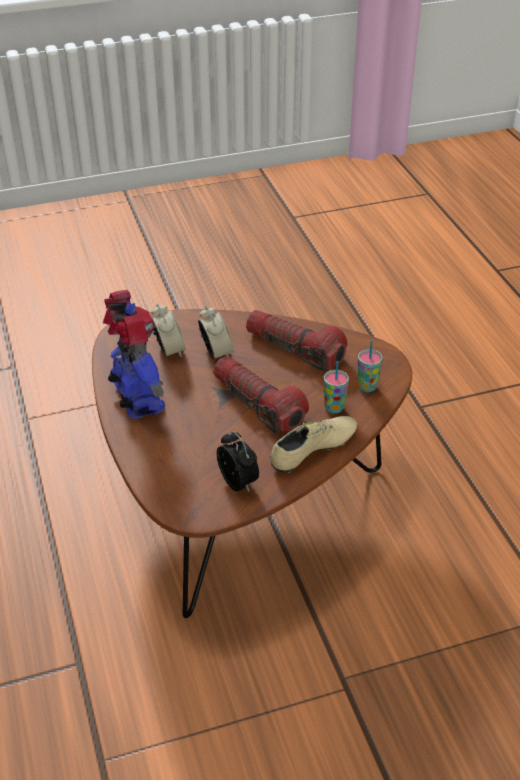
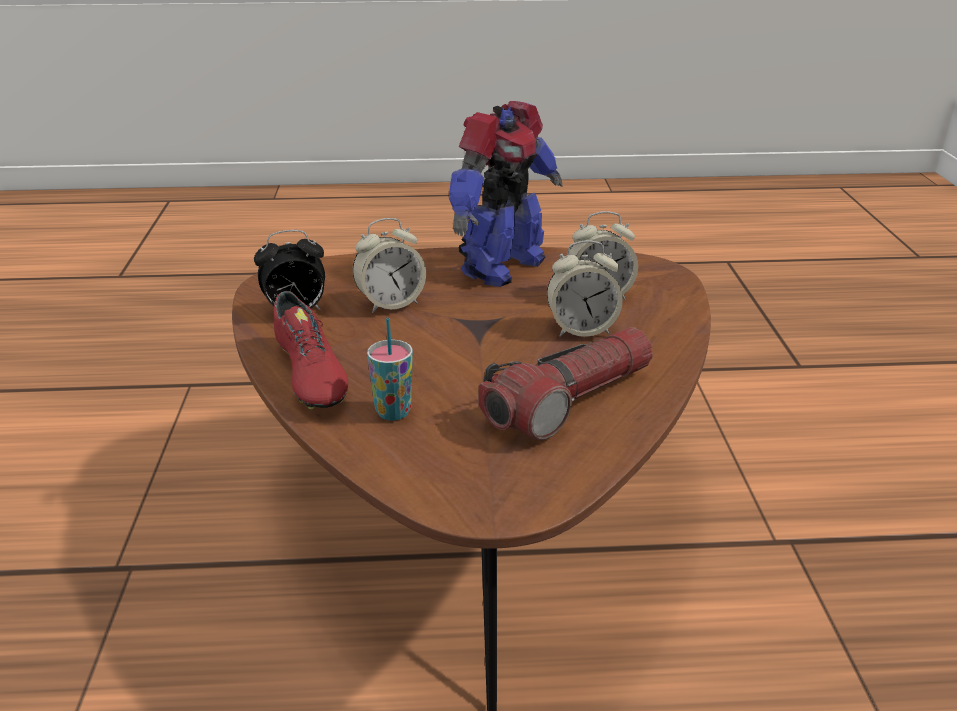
camera: 105 degrees right, 10 degrees down
toy robot [103,290,166,419] -> toy robot turned 45 degrees counterclockwise [449,101,563,287]
flashlight [213,356,309,434] -> none
beige shoe [270,416,357,473] -> red shoe [274,291,348,410]
cup [358,341,382,392] -> none
none -> alarm clock [353,218,426,313]

